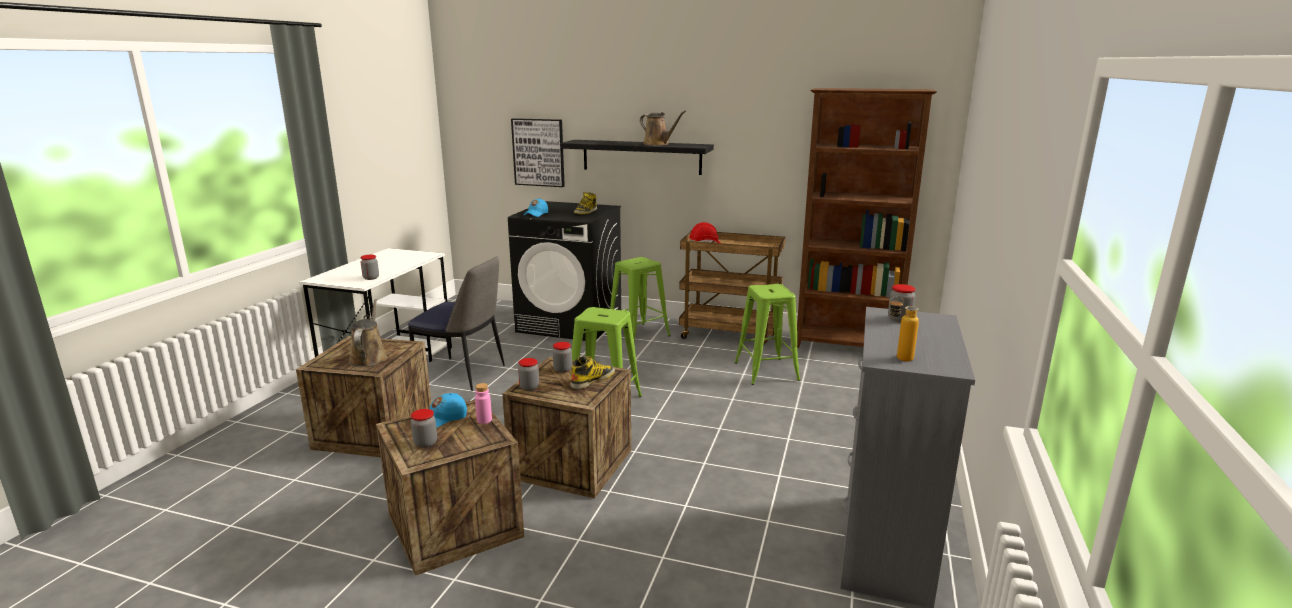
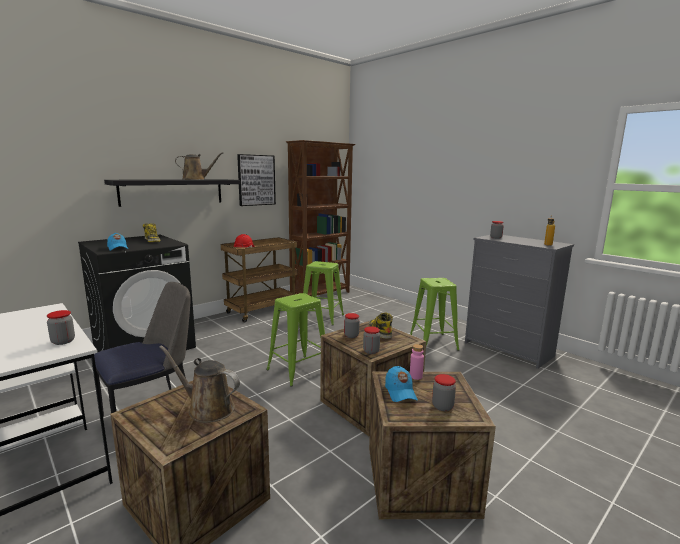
camera: 60 degrees left, 5 degrees down
picture [511,118,565,187] -> picture moved to [237,154,276,206]
green stool [606,257,671,341] -> green stool moved to [410,278,459,351]

